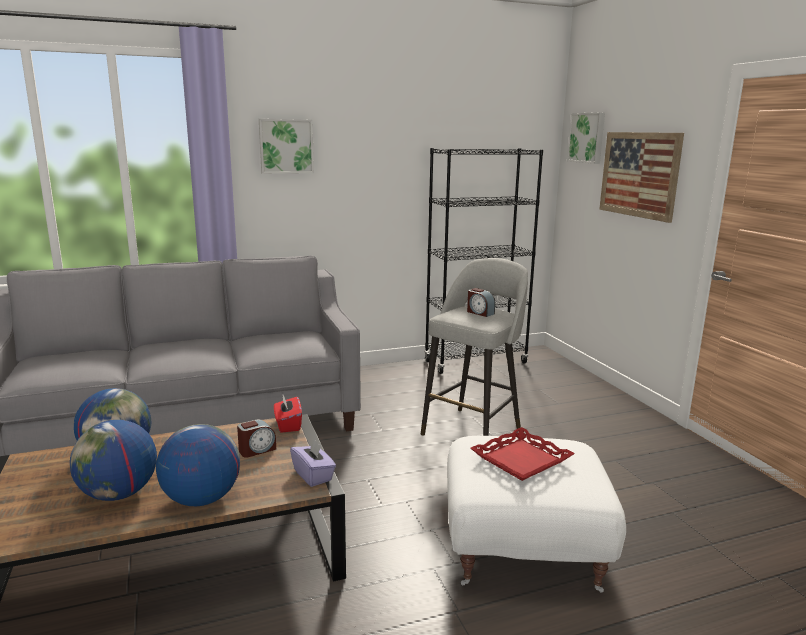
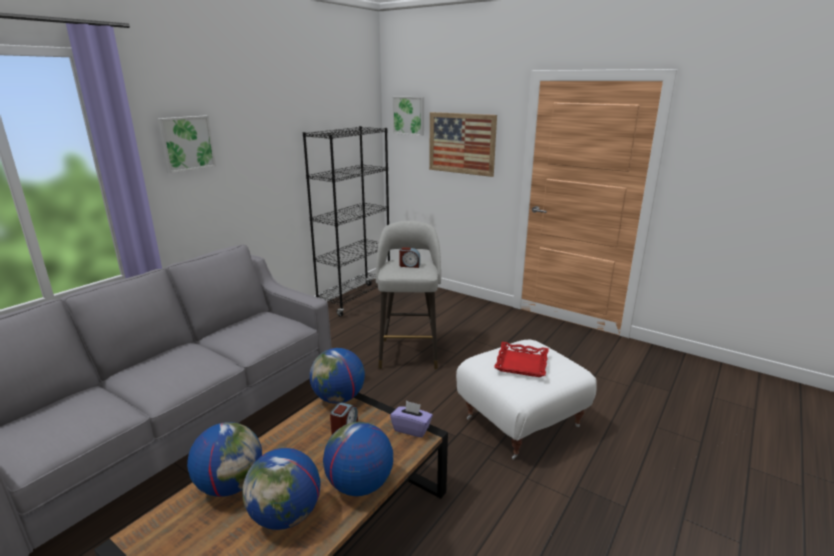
camera: 35 degrees left, 5 degrees up
red tissue box [274,395,302,433] -> globe [310,348,365,404]

